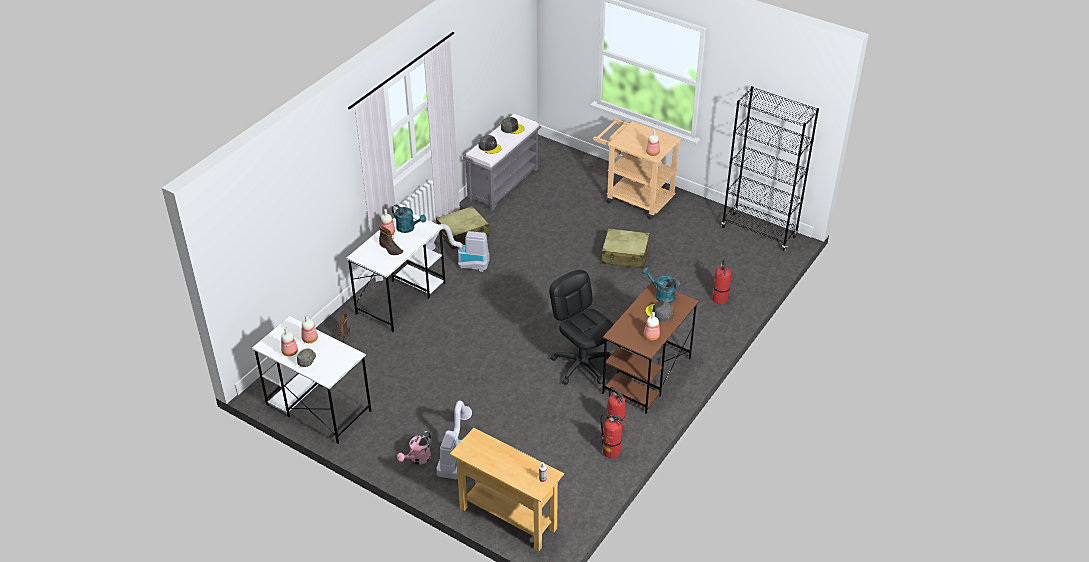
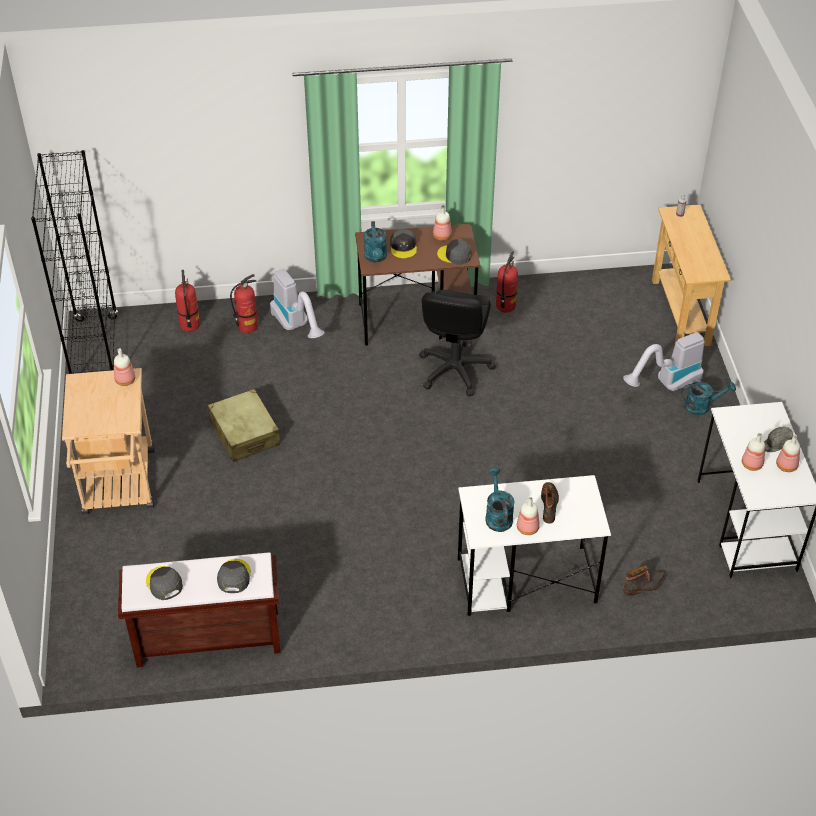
camera: 130 degrees left, 5 degrees up
pink watering can [397,431,431,465] -> turquoise watering can [681,382,736,415]
vacuum cleaner [425,224,490,272] -> vacuum cleaner moved to [270,269,325,338]
beige suitcase [436,206,489,249] -> none
grey bench [463,114,541,211] -> brown bench [118,552,281,668]
fire extinguisher [601,413,625,458] -> fire extinguisher moved to [175,270,200,332]
none -> grey cap [437,239,472,264]

